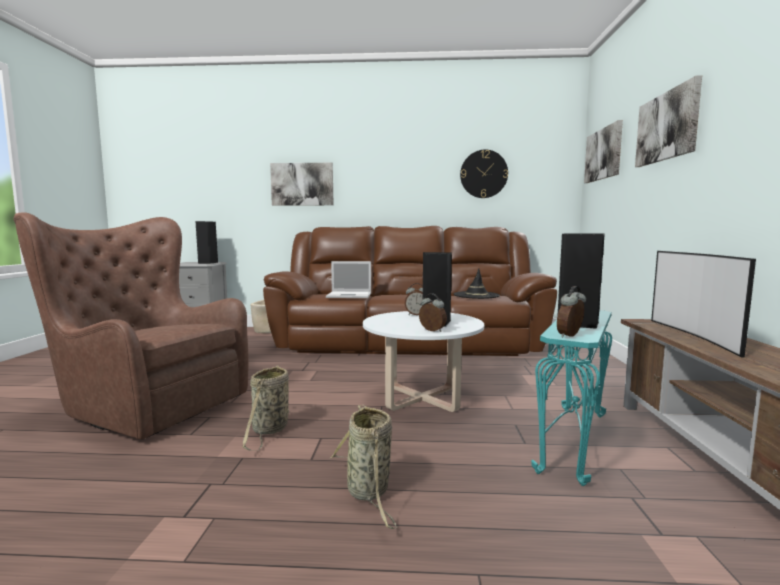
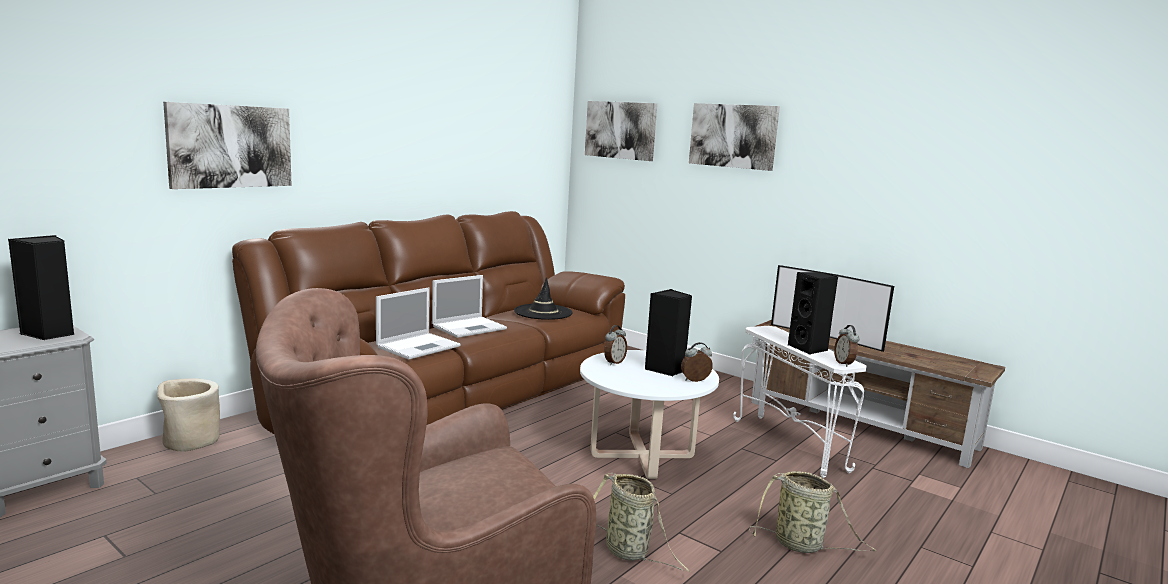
camera: 55 degrees left, 5 degrees up
wall clock [460,150,508,198] -> none
turquoise side table [531,310,612,486] -> white side table [733,326,867,478]
none -> laptop [432,275,507,338]

